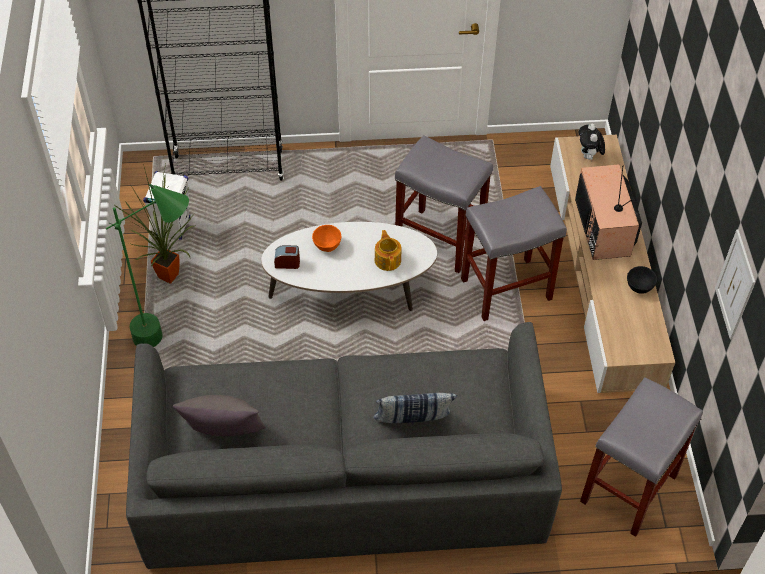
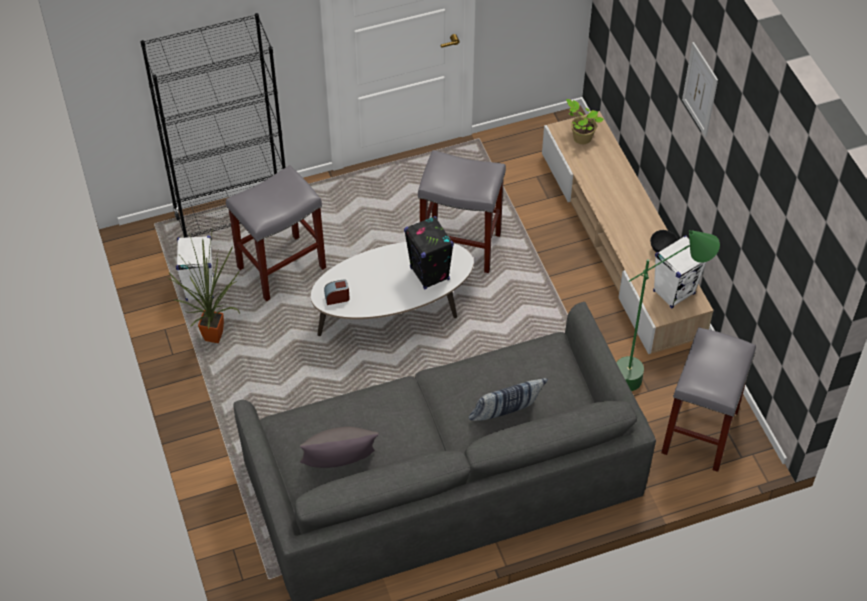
camera: 15 degrees left, 0 degrees up
green floor lamp [106,184,189,347] -> green floor lamp moved to [616,230,720,391]
orange bowl [312,225,342,252] -> none
teapot [375,230,401,271] -> black speaker [404,216,454,289]
grey stool [461,186,567,321] -> grey stool moved to [226,165,326,302]
television [575,164,642,260] -> none
plush toy [578,124,605,161] -> potted plant [566,99,604,144]
picture [715,229,755,340] -> picture moved to [682,42,718,137]
none -> white speaker [653,235,706,308]

